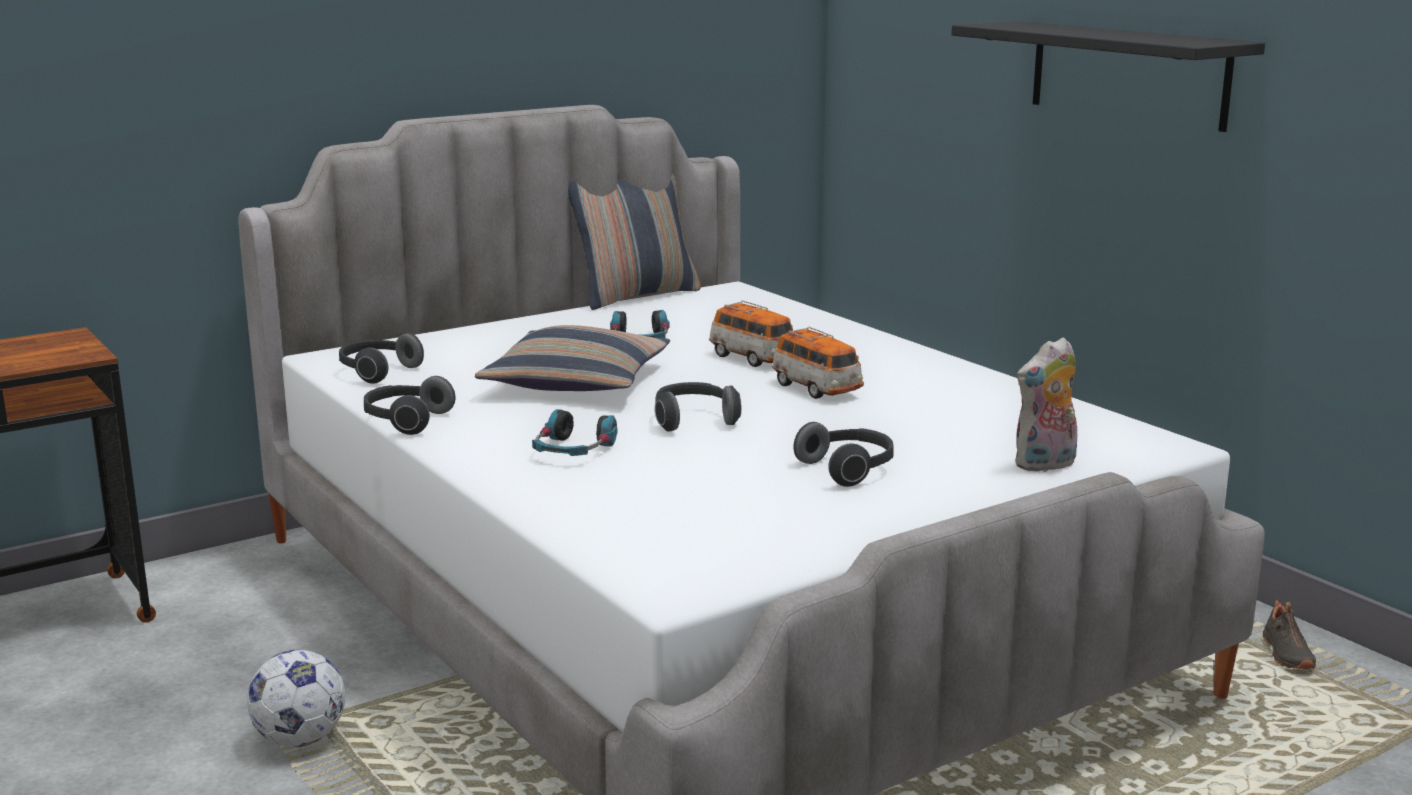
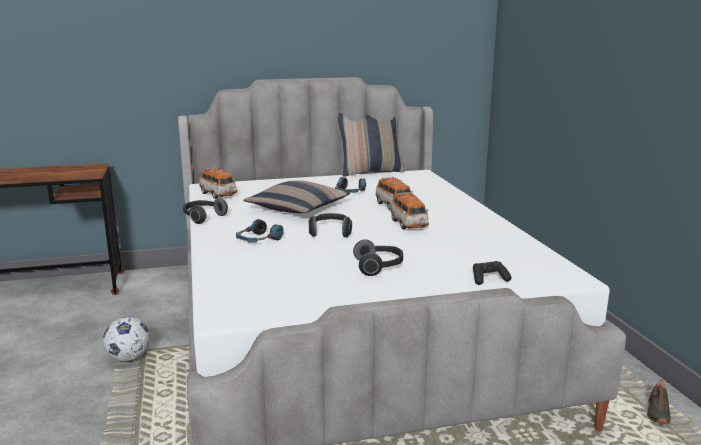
camera: 20 degrees right, 0 degrees up
headphones [339,333,424,384] -> toy car [199,167,237,199]
black shelf [951,21,1265,132] -> none
plush toy [1015,337,1077,472] -> black game controller [473,261,512,285]

